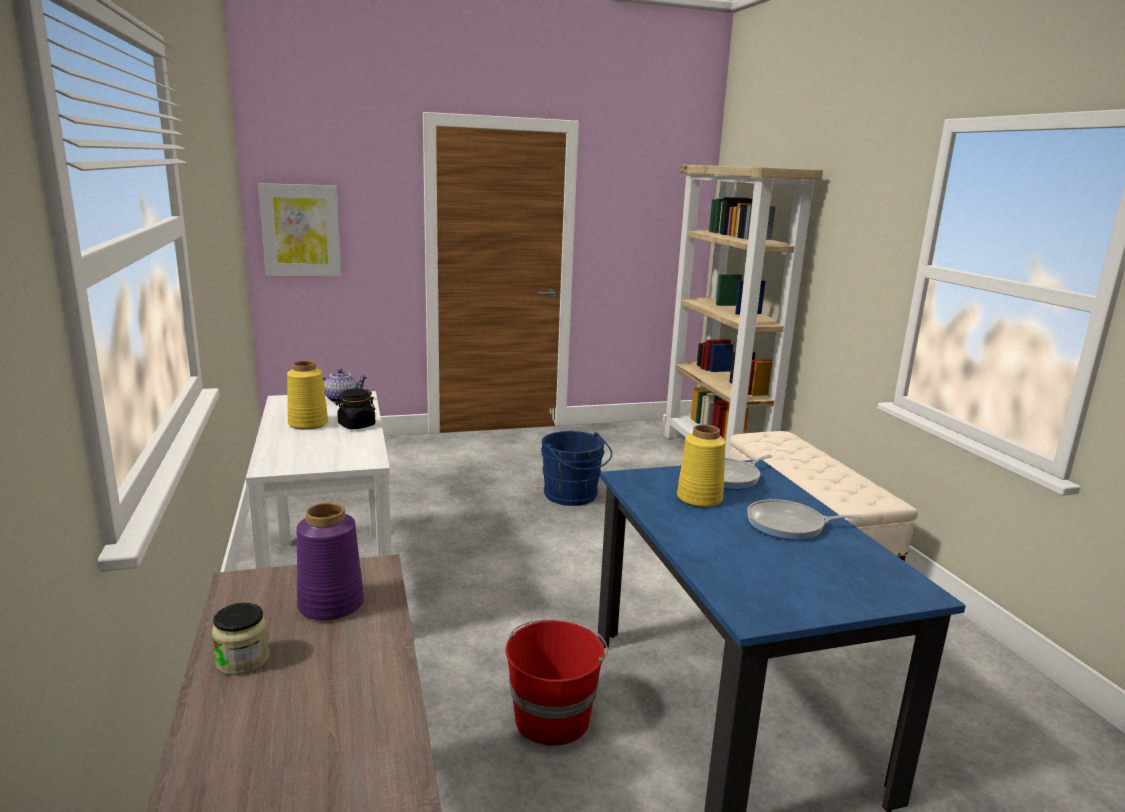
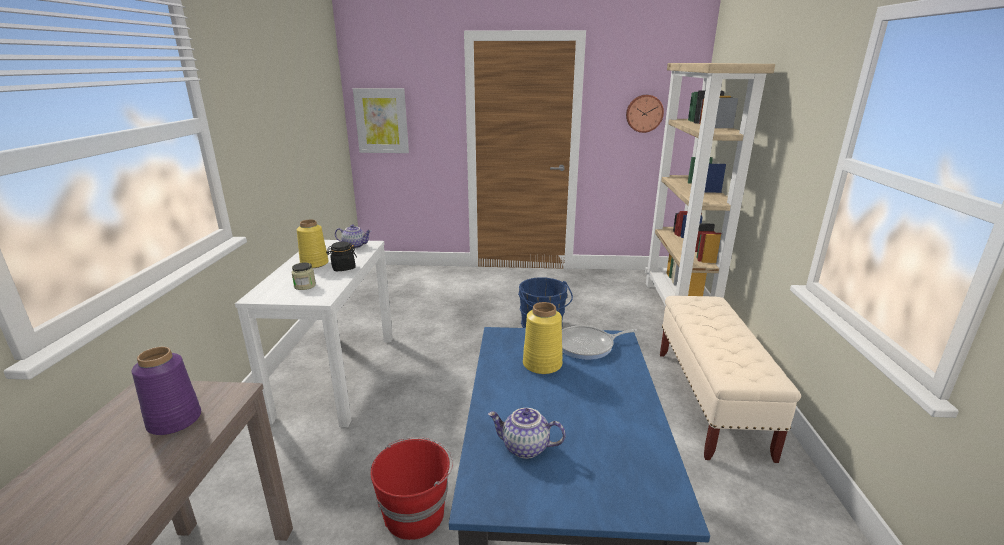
camera: 20 degrees right, 5 degrees up
jar [212,603,269,675] -> jar moved to [291,263,316,290]
frying pan [747,499,863,540] -> none
none -> teapot [488,408,566,459]
none -> wall clock [626,95,664,133]

